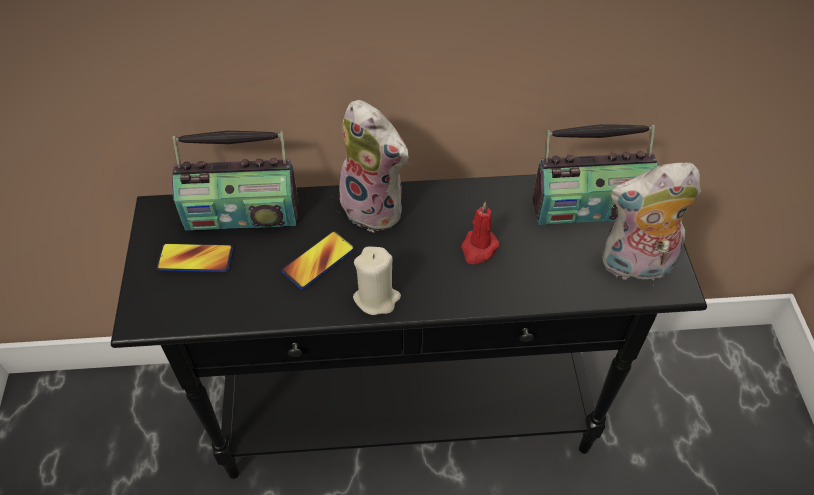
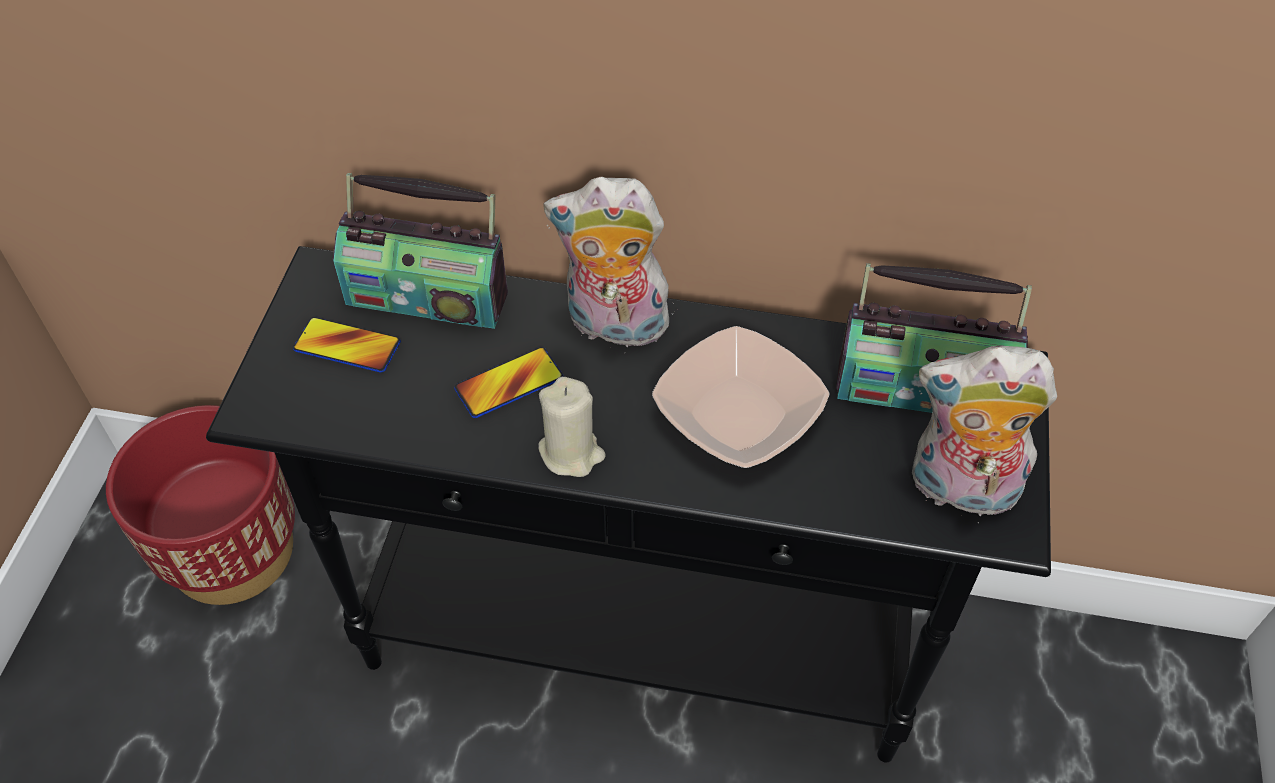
camera: 15 degrees right, 0 degrees up
plush toy [334,100,409,232] -> plush toy turned 135 degrees clockwise [544,177,678,353]
red candle [461,201,500,264] -> bowl [652,326,829,468]
none -> red planter [106,405,295,605]

